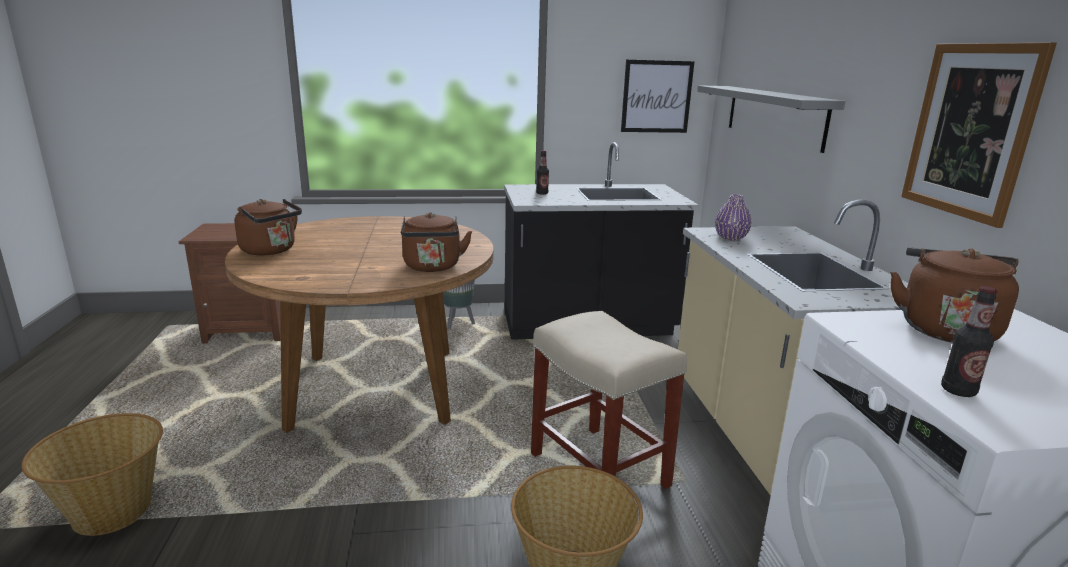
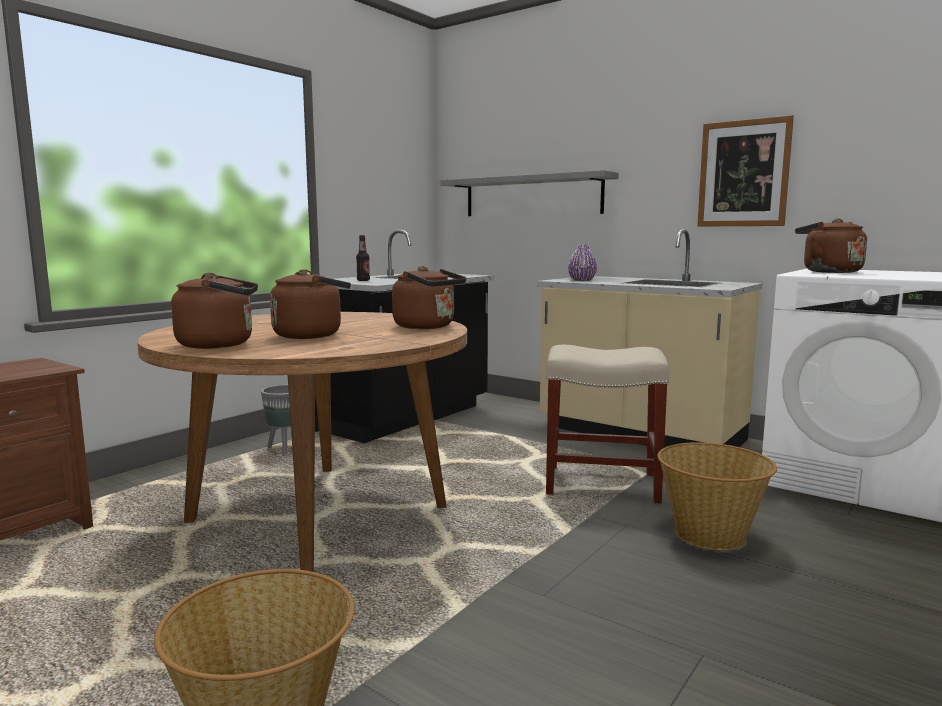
camera: 45 degrees left, 10 degrees down
picture [621,60,694,133] -> none
bottle [941,286,997,397] -> none
none -> brown kettle [270,269,351,339]

